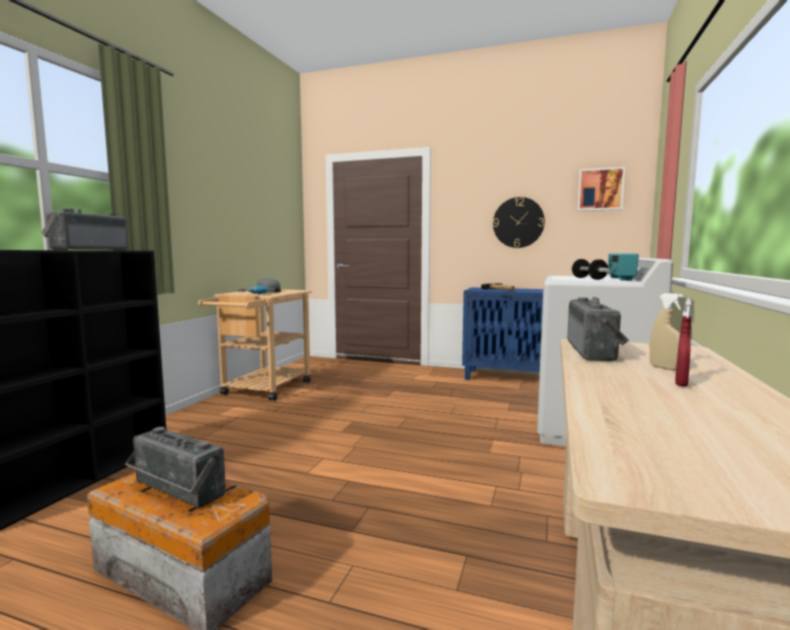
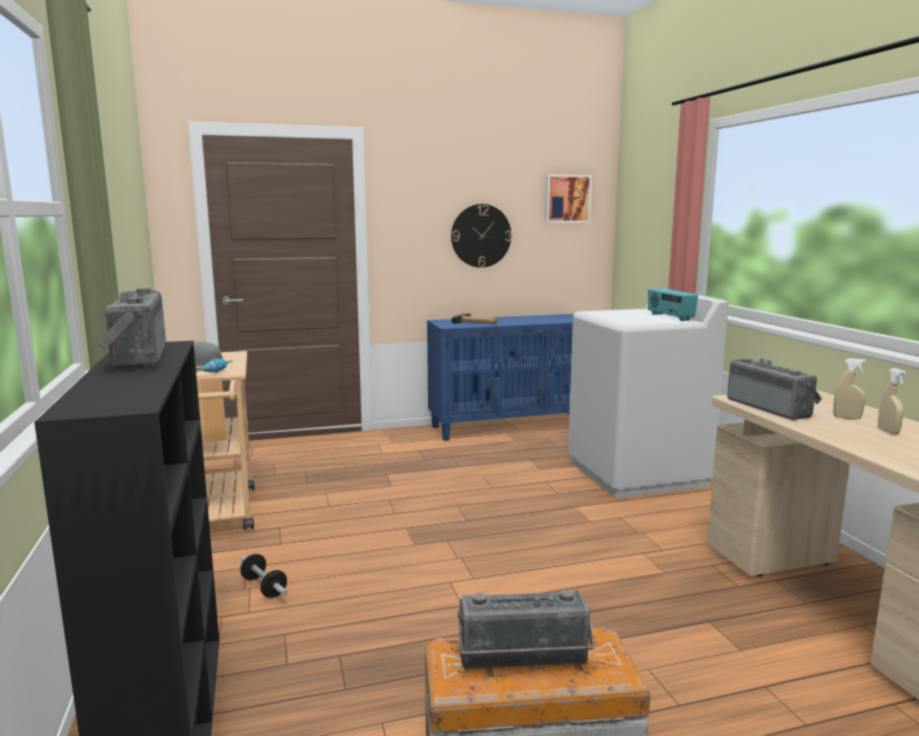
camera: 35 degrees left, 5 degrees up
dumbbell [571,259,610,280] -> dumbbell moved to [240,554,288,598]
red spray bottle [675,298,692,387] -> beige spray bottle [878,368,906,435]

